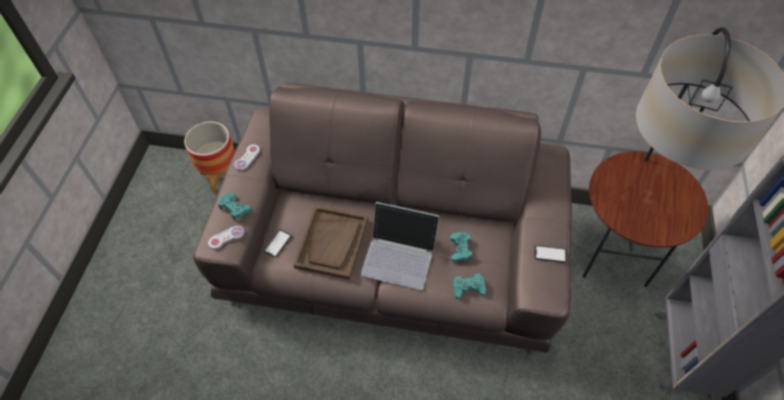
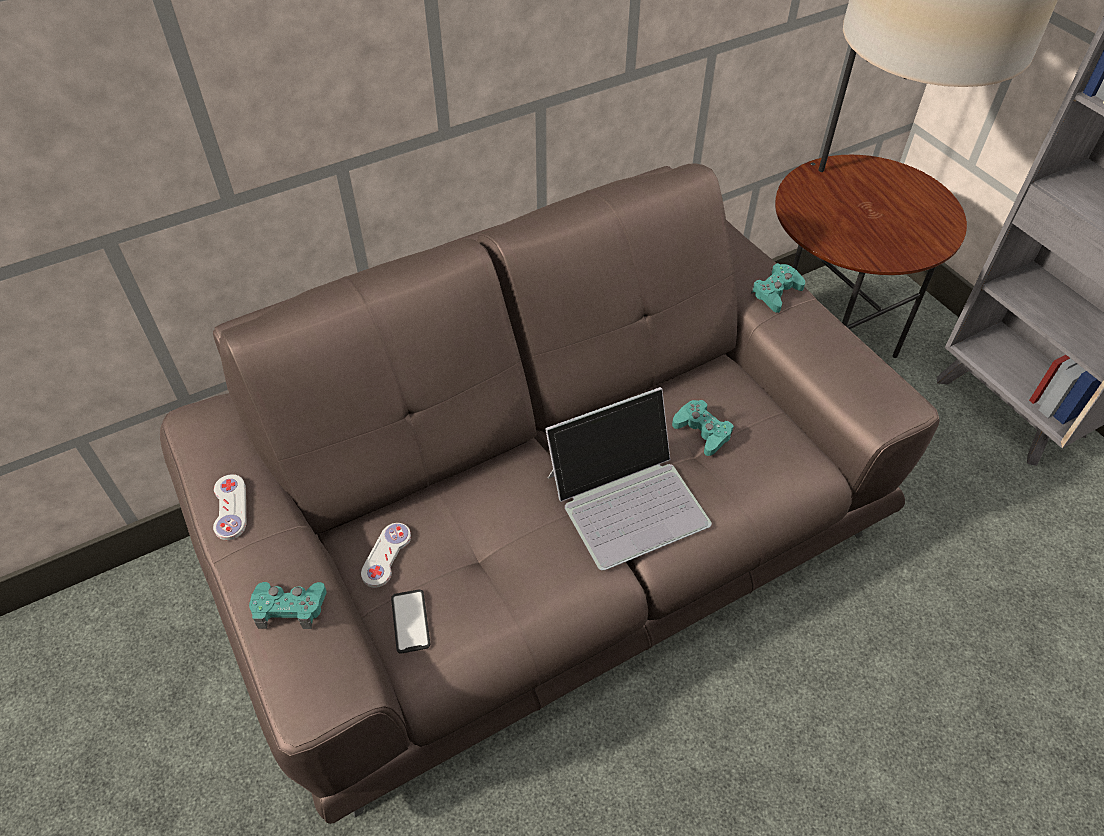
camera: 40 degrees left, 5 degrees down
planter [184,121,235,194] -> none
white game controller [208,226,244,250] -> white game controller moved to [361,523,411,588]
brown tray [294,205,368,280] -> none
turquoise game controller [453,273,486,299] -> turquoise game controller moved to [751,263,805,313]
phone [534,245,567,263] -> none

